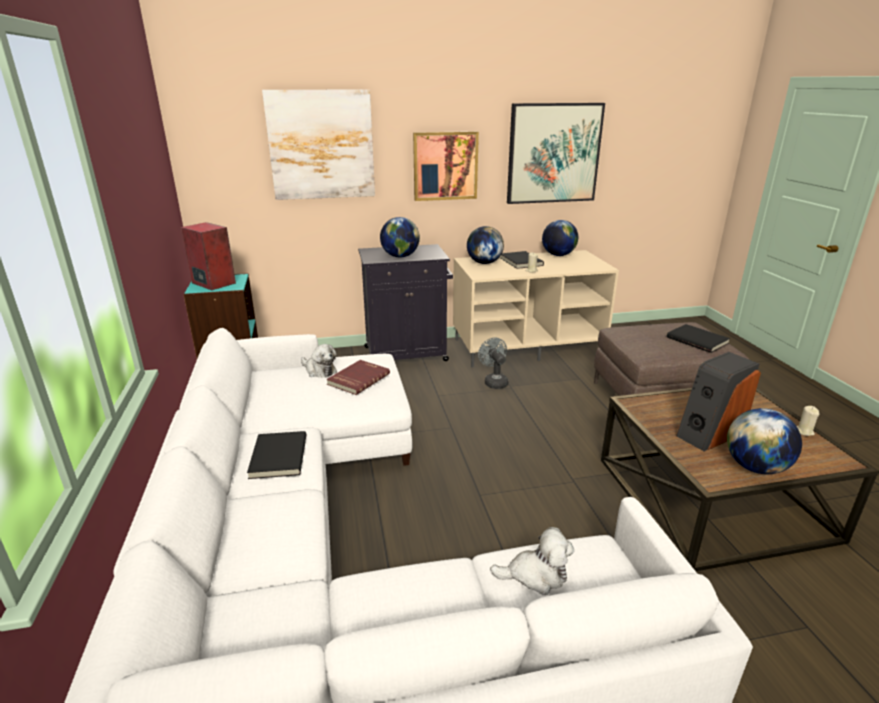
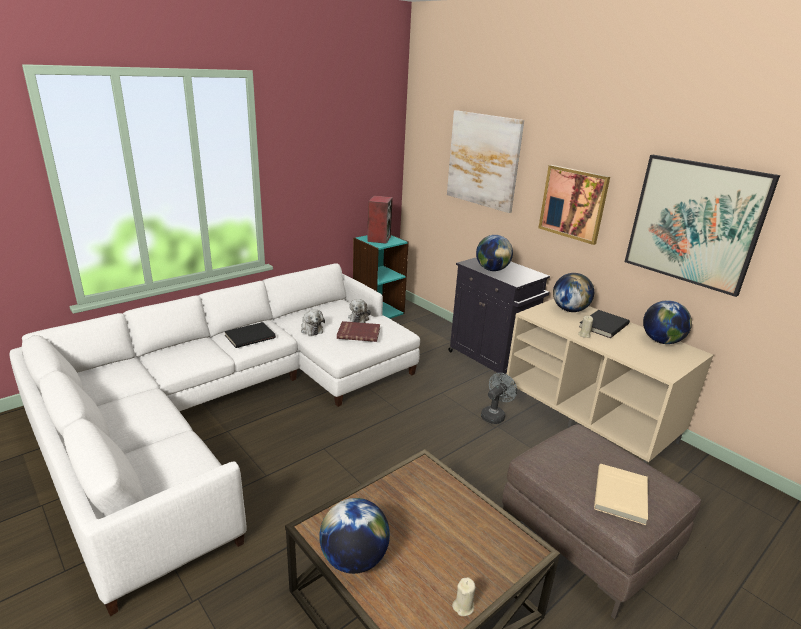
camera: 60 degrees right, 0 degrees up
plush toy [490,527,574,595] -> plush toy moved to [301,309,325,336]
black book [667,324,730,353] -> beige book [594,464,648,525]
speaker [676,352,761,451] -> none

